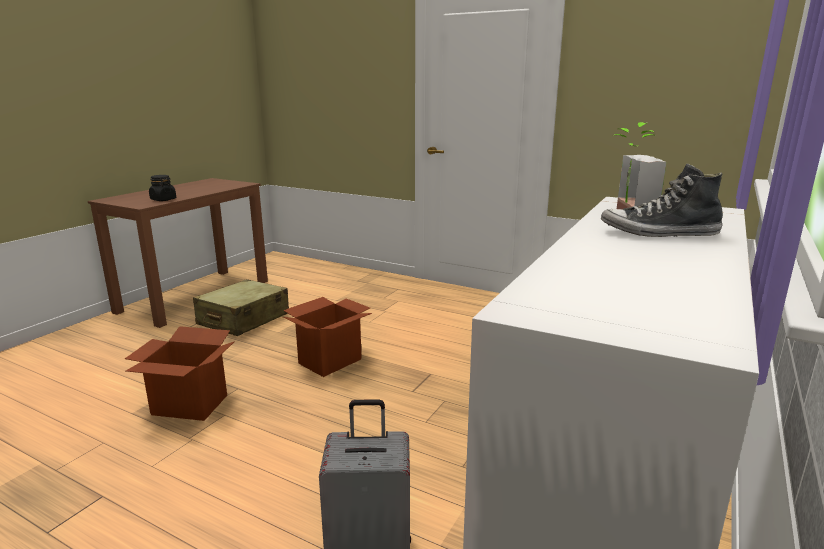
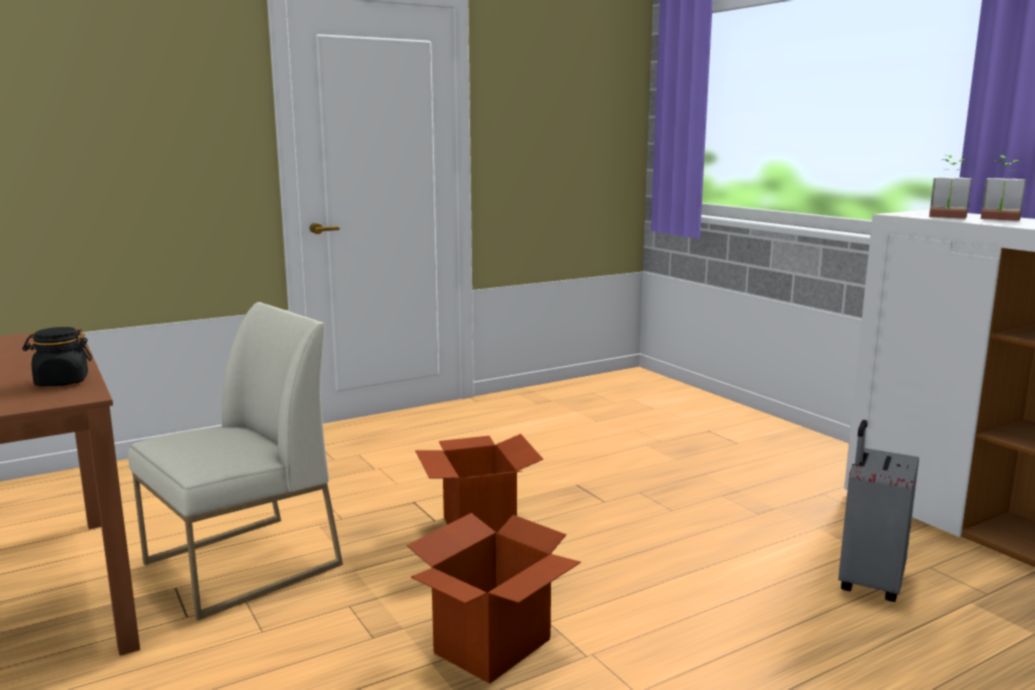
camera: 60 degrees left, 5 degrees down
beige suitcase [193,279,289,336] -> white chair [128,302,343,620]
shoe [601,164,723,237] -> potted plant [981,156,1026,221]

